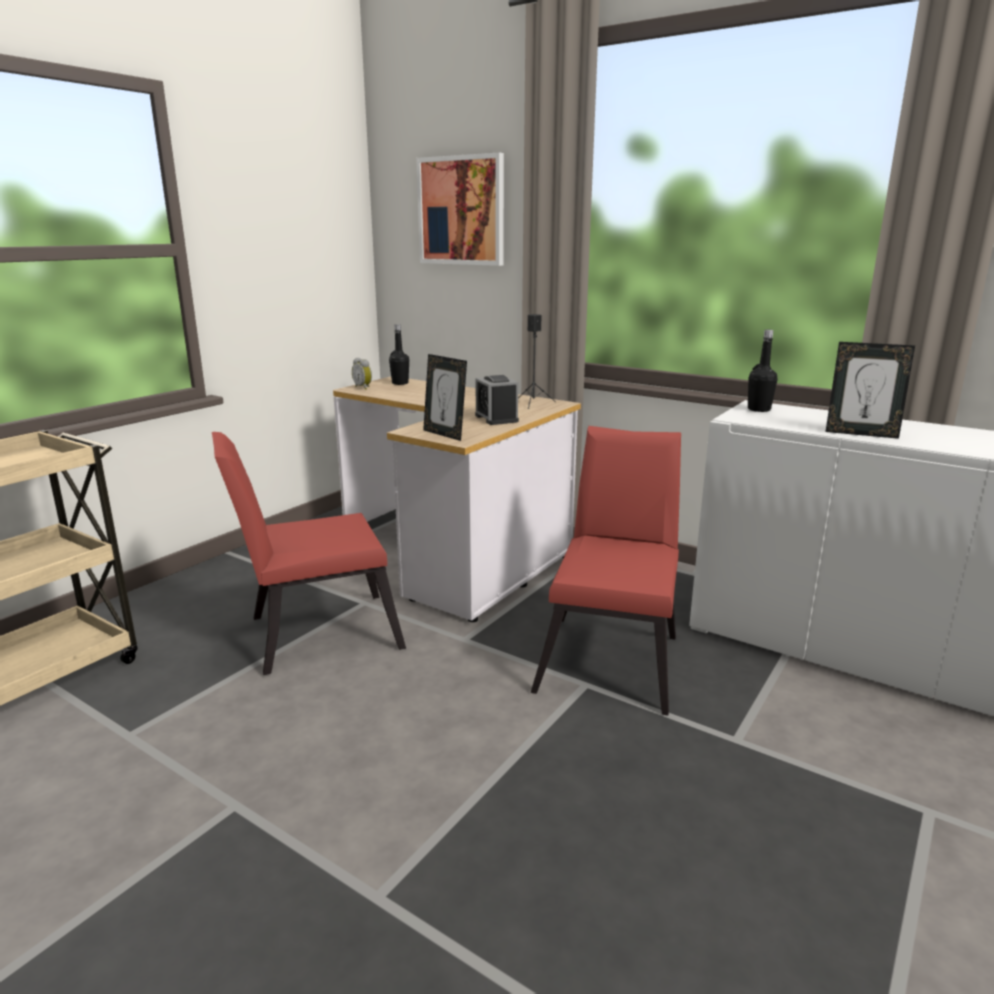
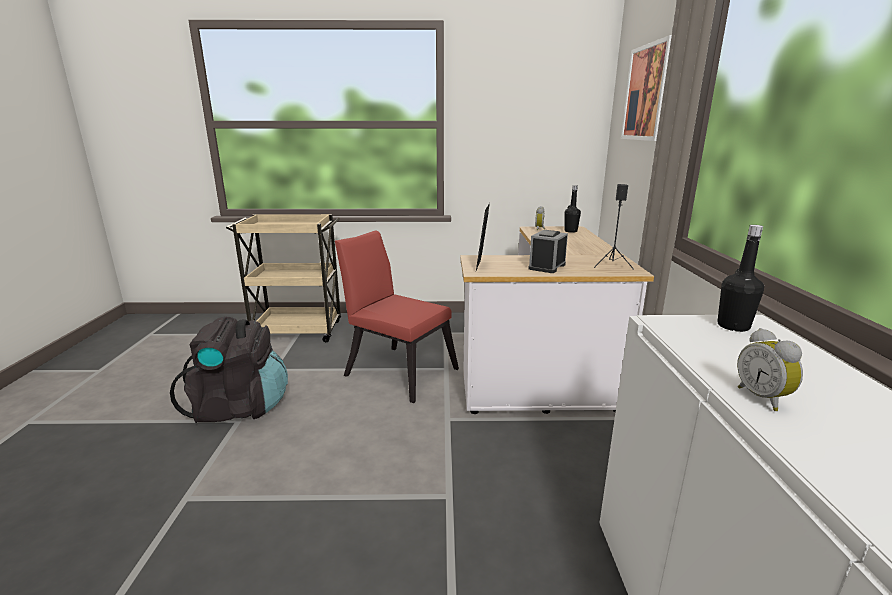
camera: 55 degrees right, 0 degrees up
red chair [531,426,681,715] -> none
picture frame [825,342,915,439] -> alarm clock [737,328,803,411]
none -> black backpack [170,317,288,423]

